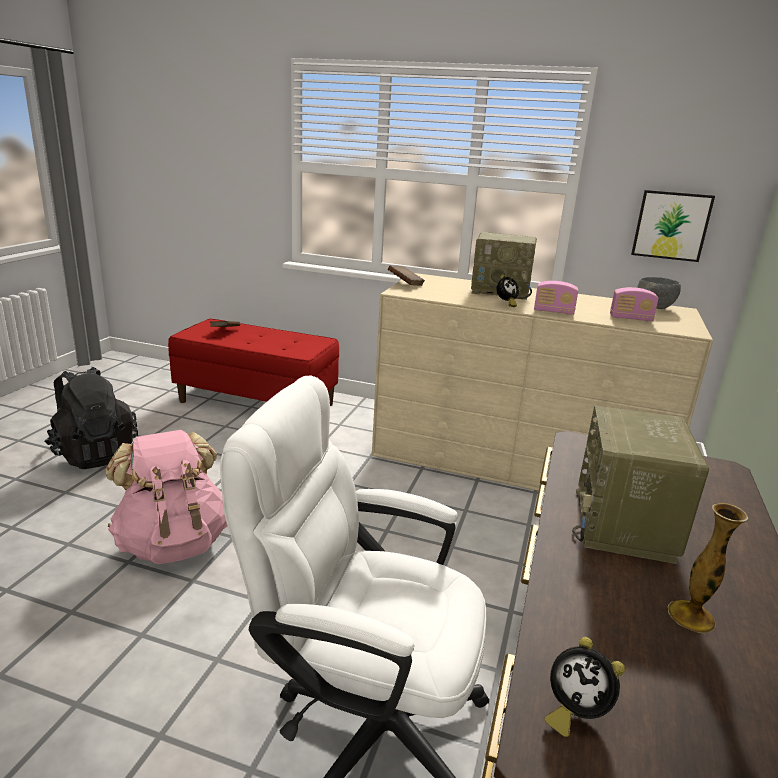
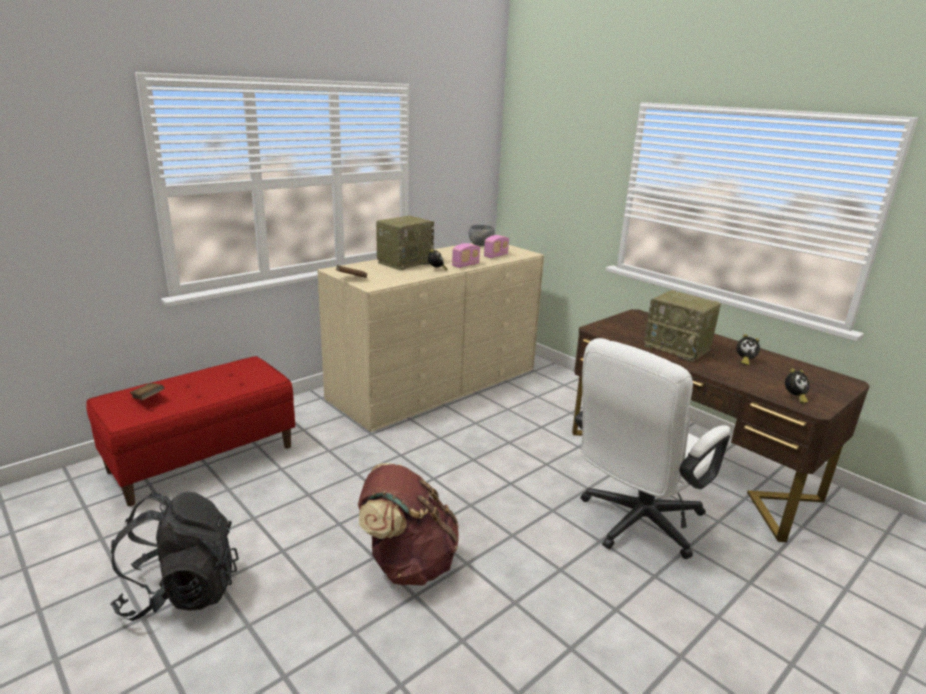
camera: 60 degrees left, 0 degrees up
pink backpack [106,430,228,564] -> brown backpack [358,463,459,586]
picture [631,190,715,262] -> none
vase [668,503,748,633] -> alarm clock [736,334,760,366]

